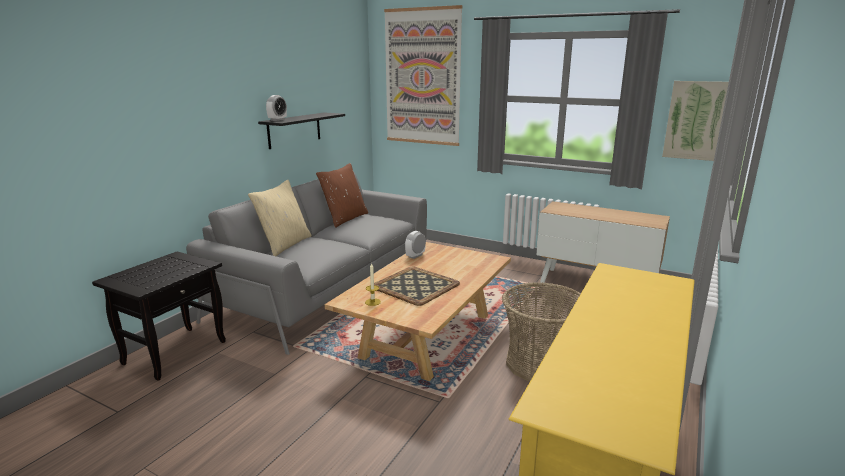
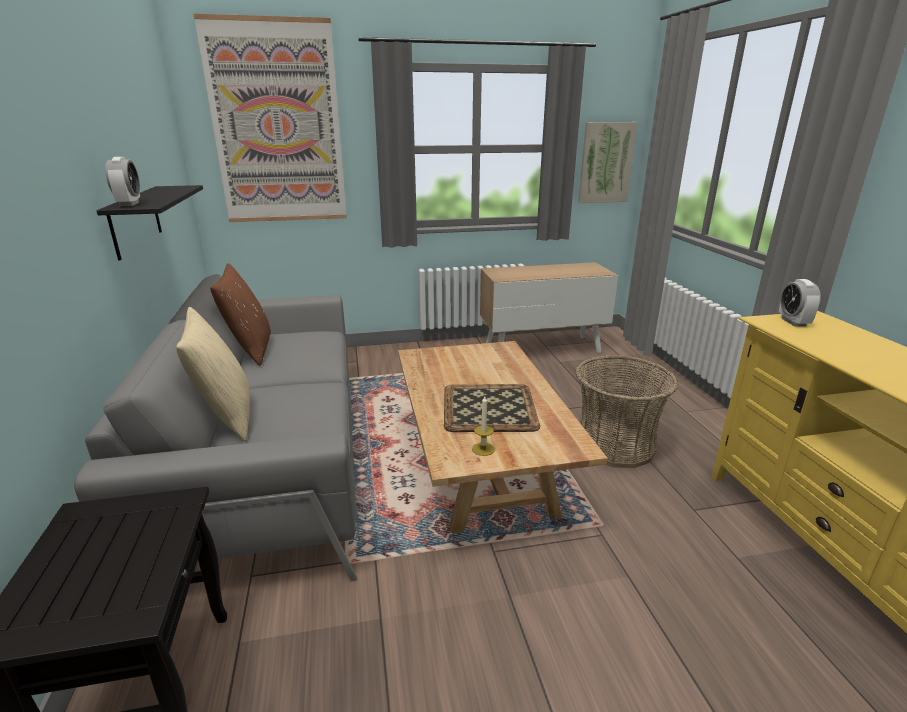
camera: 40 degrees left, 5 degrees up
alarm clock [405,231,426,259] -> alarm clock moved to [779,279,821,327]

